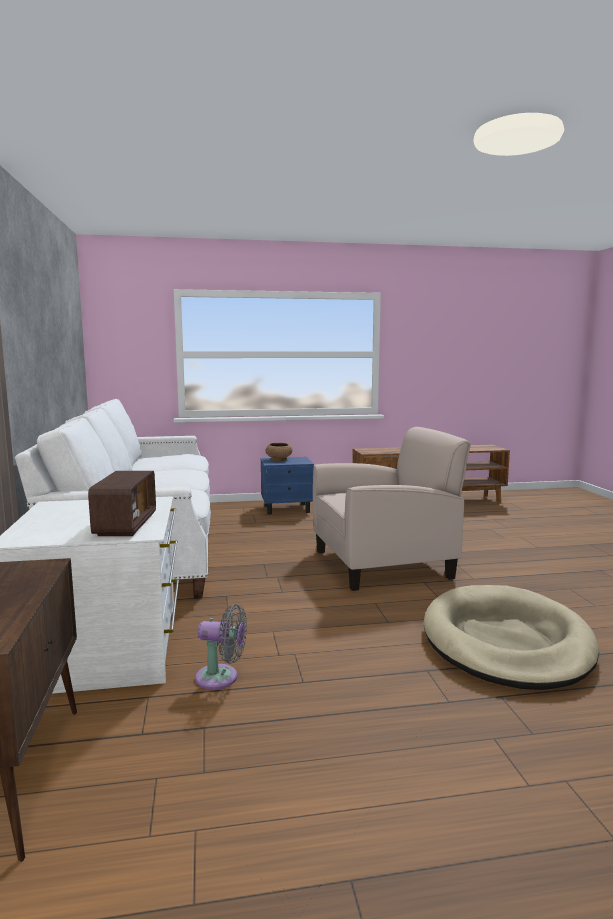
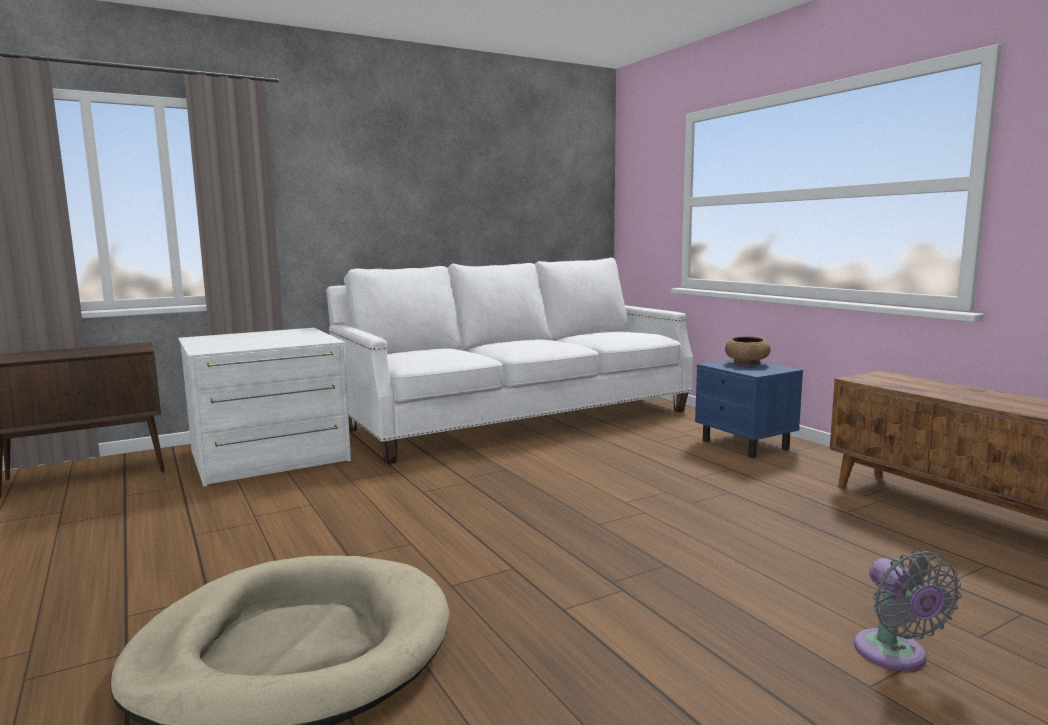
camera: 70 degrees right, 0 degrees up
radio [88,471,156,536] -> none
grey fan [195,604,247,690] -> grey fan moved to [854,551,962,671]
beige armchair [313,427,471,591] -> none

